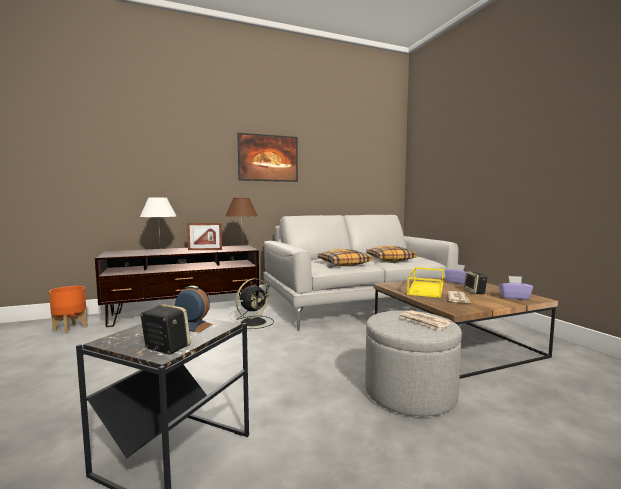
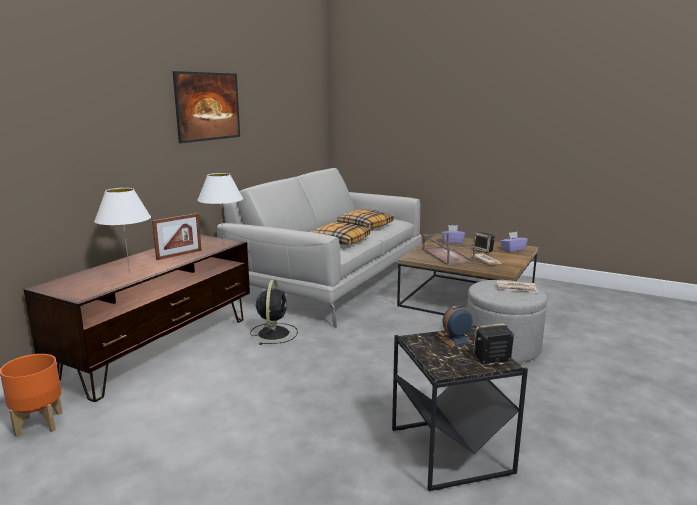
camera: 40 degrees left, 10 degrees up
brown table lamp [225,198,258,250] -> white table lamp [197,173,243,245]
yellow tray [407,267,444,298] -> brown tray [422,233,475,265]

